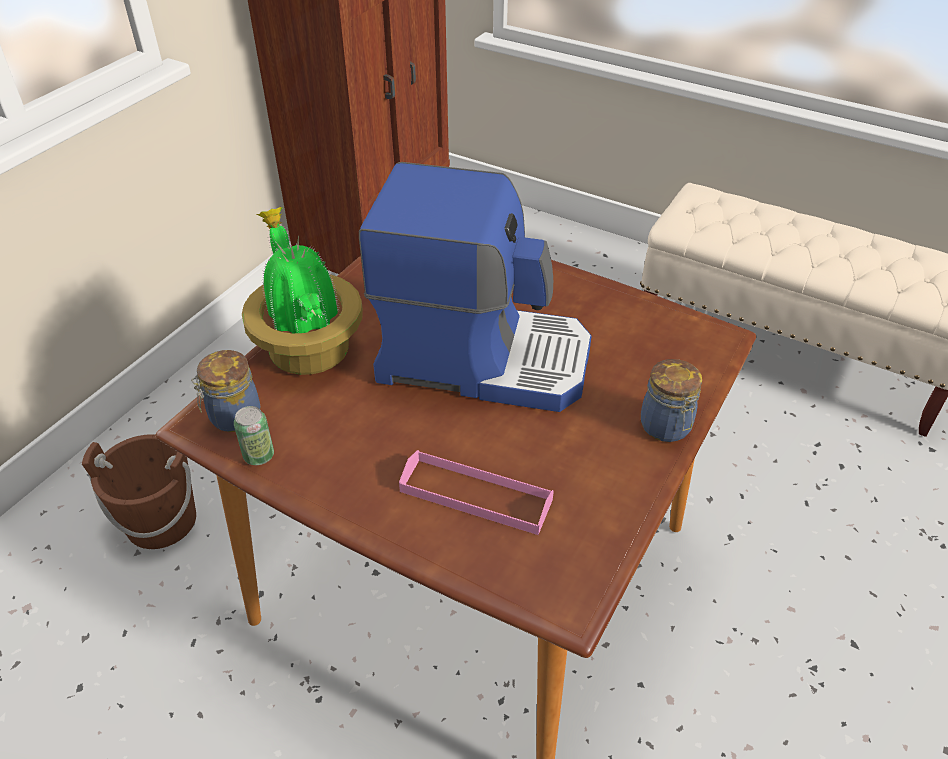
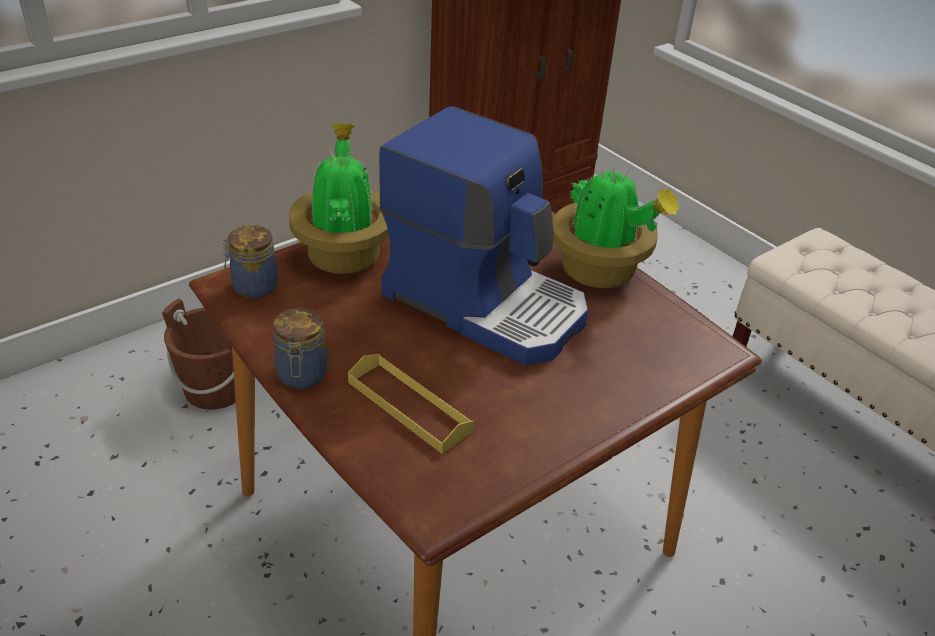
camera: 20 degrees right, 5 degrees down
can [234,406,274,465] -> none
pink tray [399,450,554,535] -> yellow tray [348,354,474,454]
jar [641,359,702,442] -> jar moved to [273,308,327,389]
none -> potted plant [553,163,680,288]

